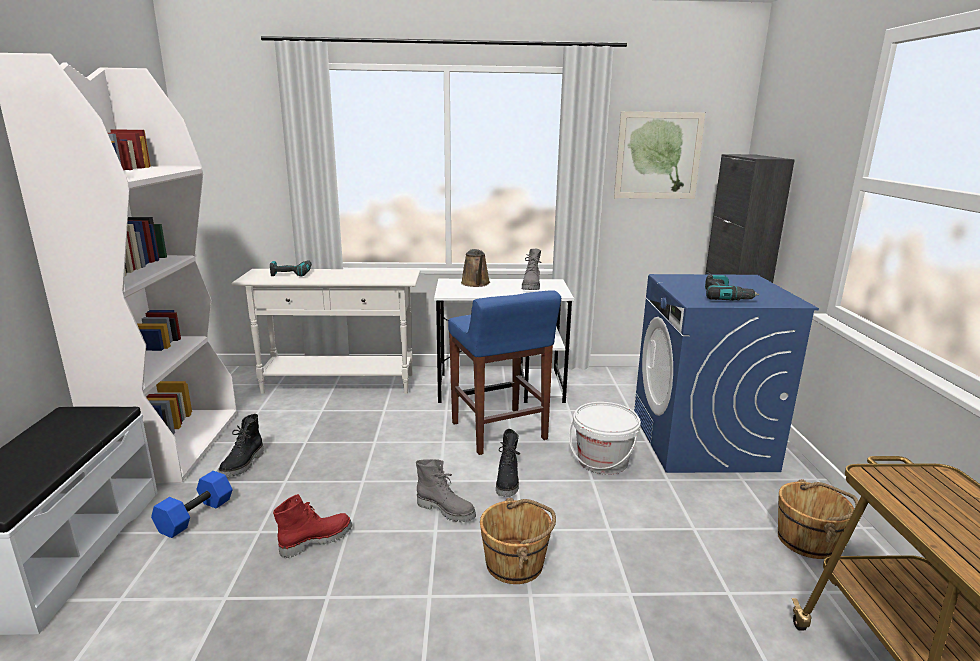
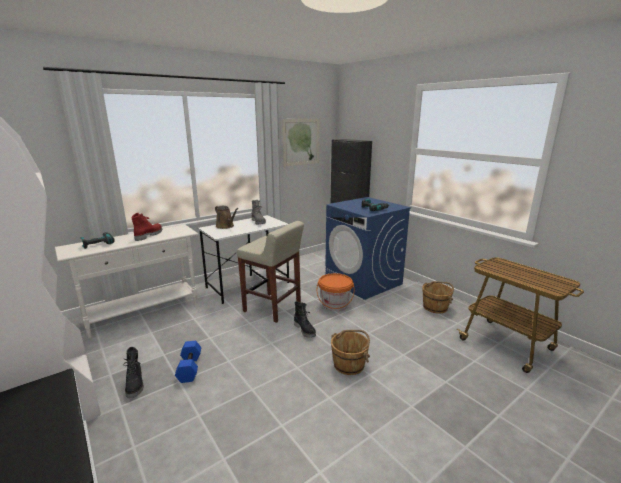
camera: 35 degrees left, 0 degrees up
blue dumbbell [151,471,233,538] -> blue dumbbell moved to [175,341,201,383]
red boot [273,494,352,558] -> red boot moved to [131,213,162,241]
grey boot [416,459,476,522] -> none
blue stool [448,290,561,455] -> beige stool [237,221,304,323]
white bucket [569,402,641,475] -> orange bucket [317,273,354,311]

